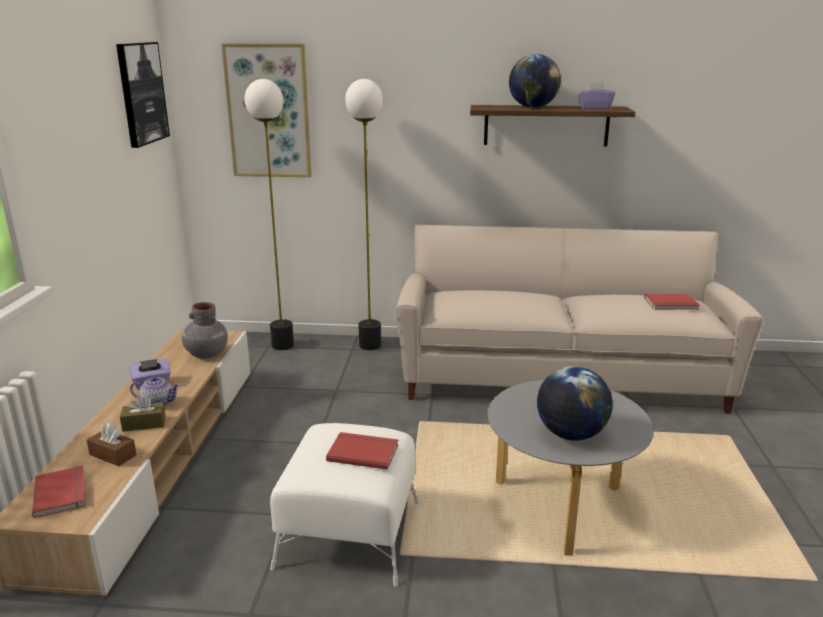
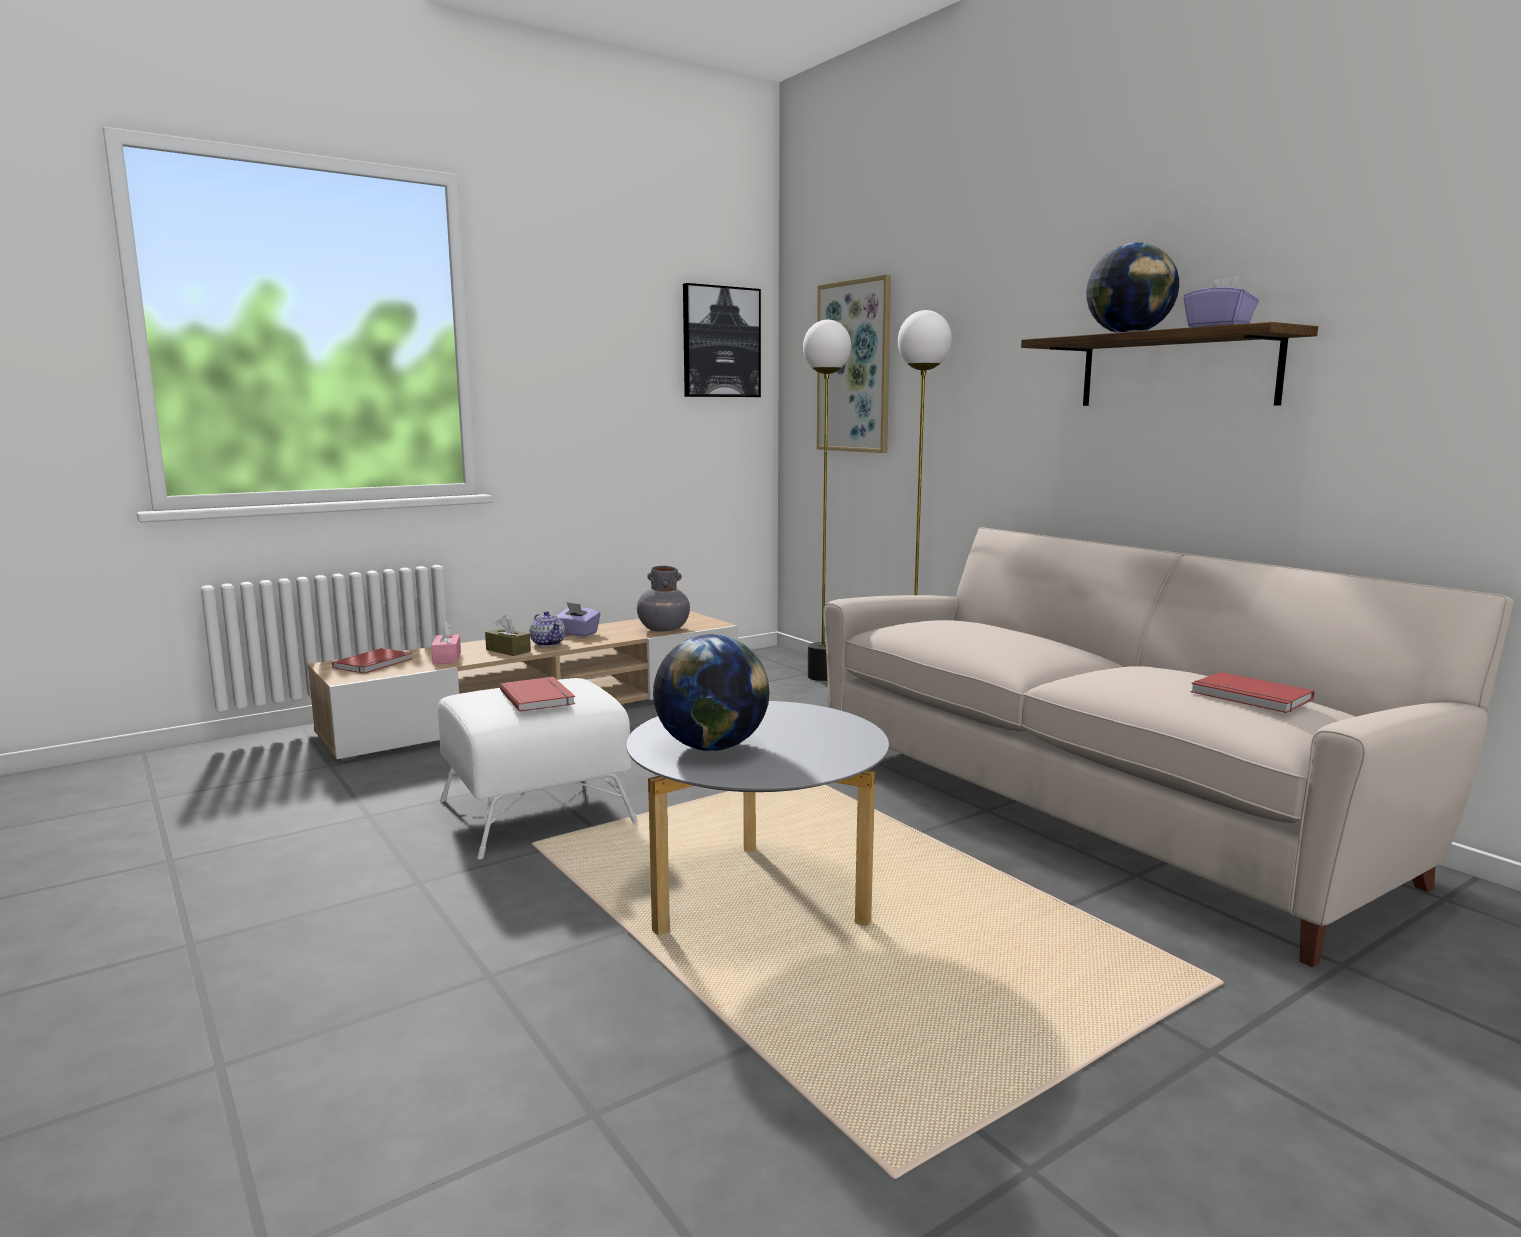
camera: 50 degrees right, 10 degrees down
brown tissue box [87,423,137,466] -> pink tissue box [431,621,461,664]

